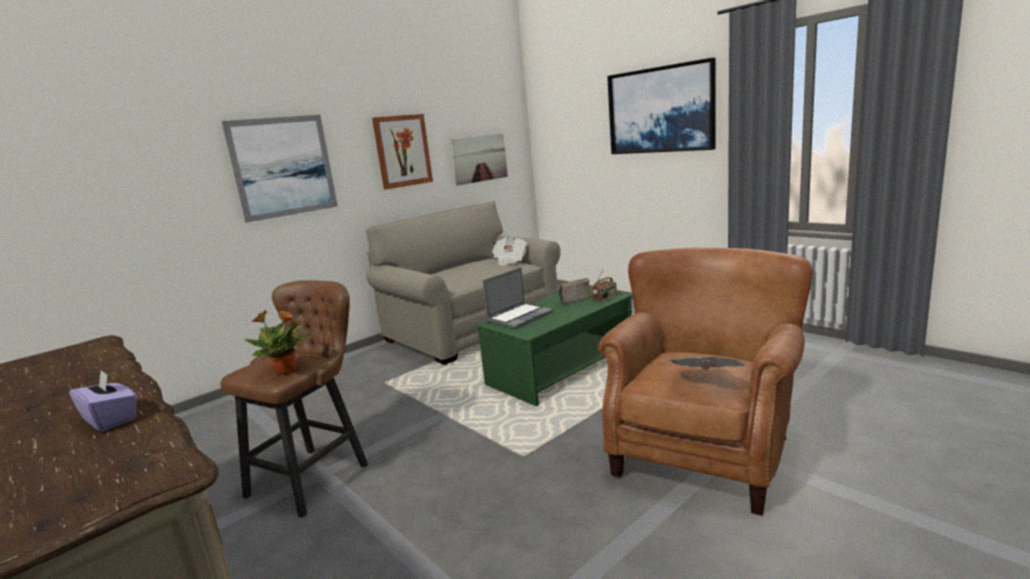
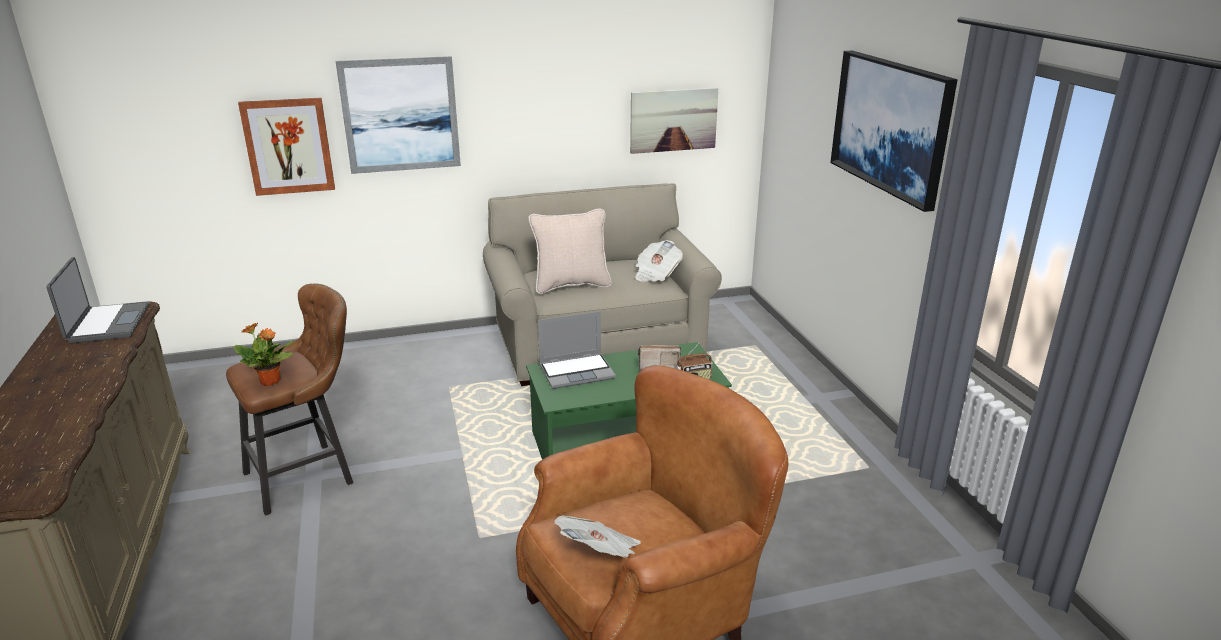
camera: 25 degrees right, 10 degrees up
purple tissue box [69,371,137,432] -> none
picture [372,114,433,190] -> picture moved to [238,97,335,196]
none -> laptop [46,257,149,343]
none -> beige pillow [528,209,612,294]

